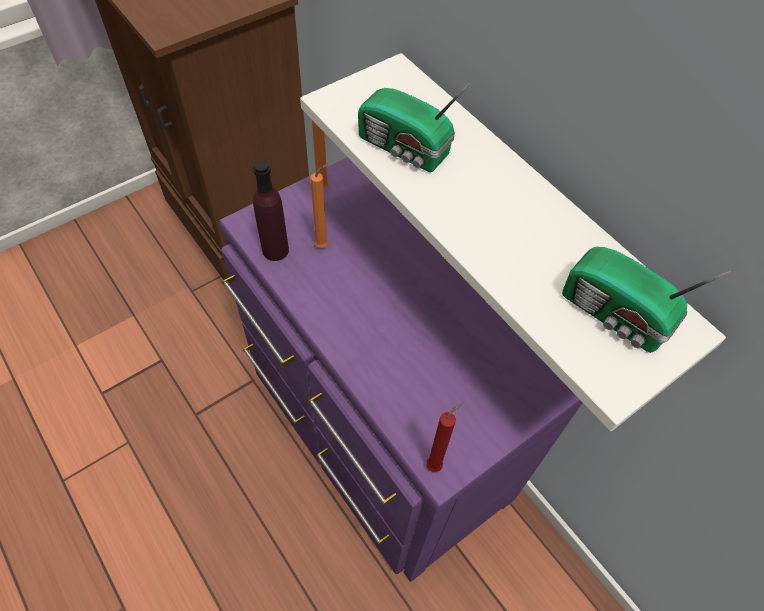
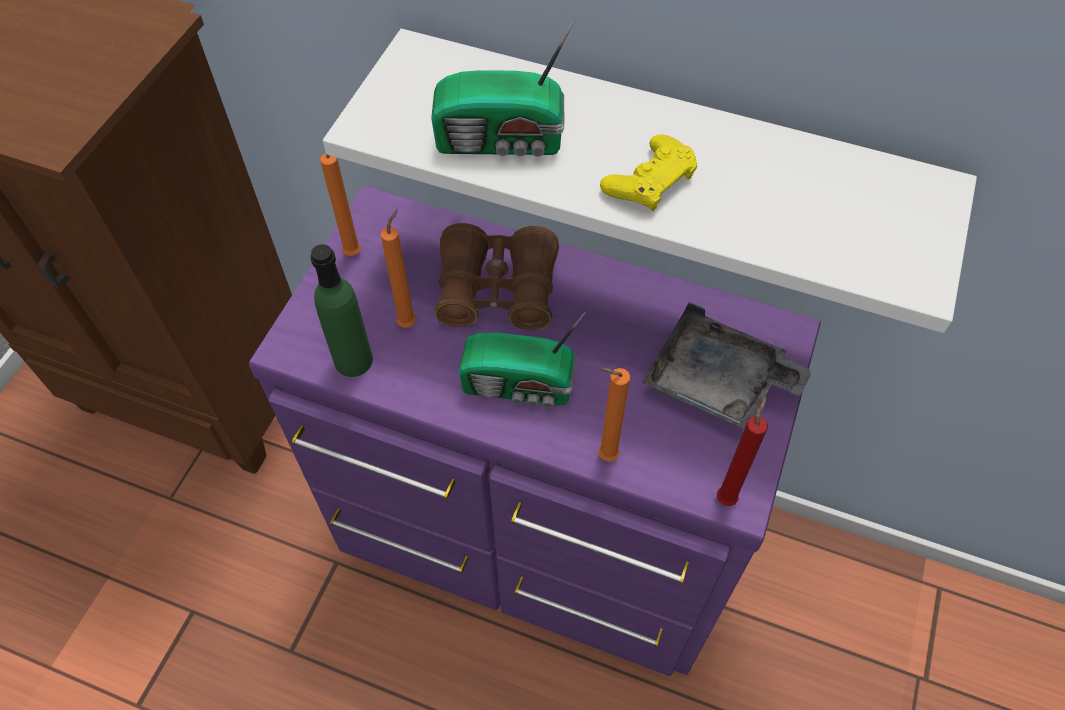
camera: 30 degrees left, 0 degrees up
purple bottle [253,161,289,261] -> green bottle [310,244,373,377]
radio [562,247,731,353] -> radio moved to [459,311,586,409]
none -> brown binoculars [434,223,559,330]
none -> orange candle [598,368,630,461]
none -> yellow game controller [600,135,697,211]
none -> grey tray [642,302,813,429]

